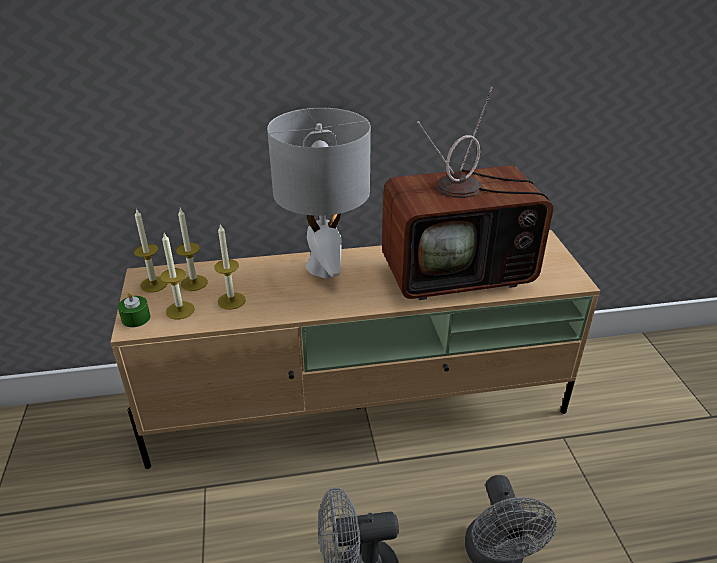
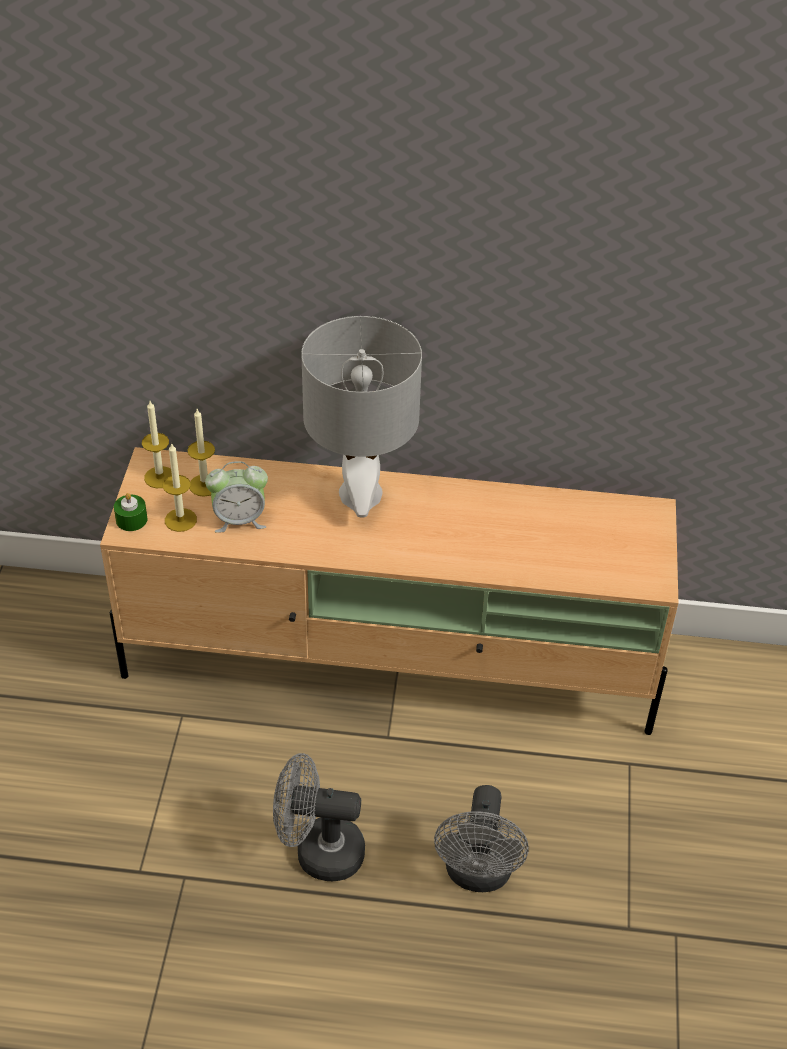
camera: 15 degrees right, 10 degrees up
candle [214,223,246,310] -> alarm clock [205,461,268,533]
television [382,86,553,300] -> none

